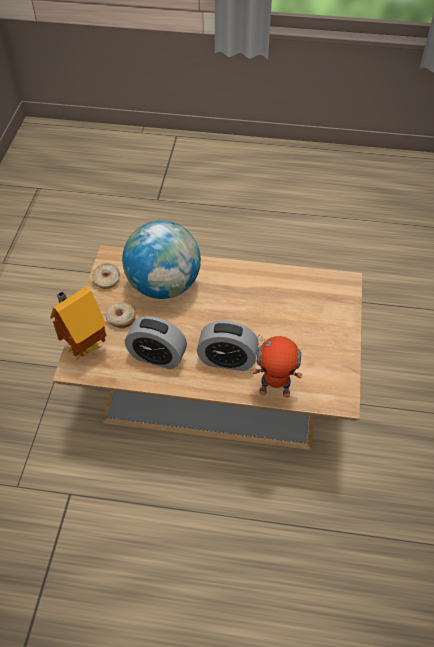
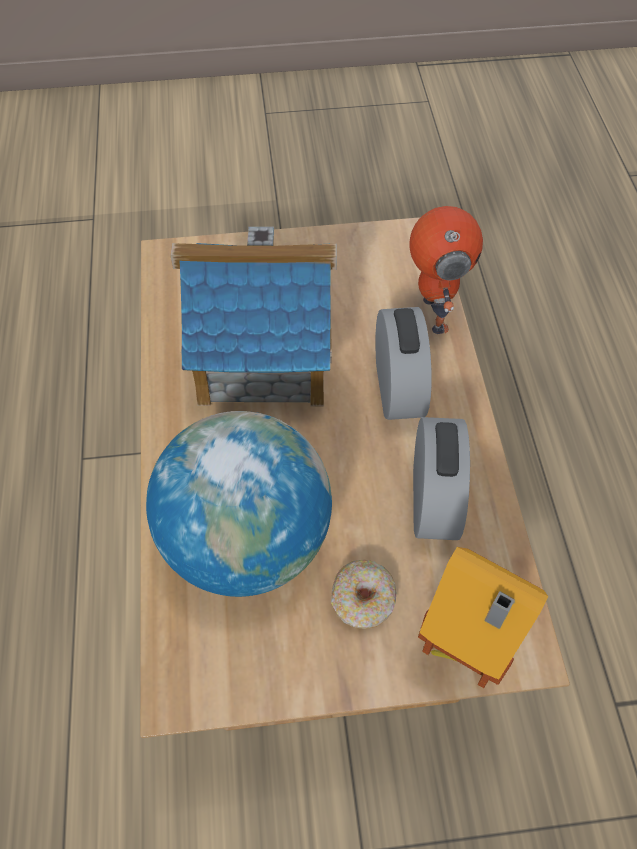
camera: 105 degrees left, 5 degrees up
donut [92,263,120,289] -> none
none -> toy house [170,227,337,406]

